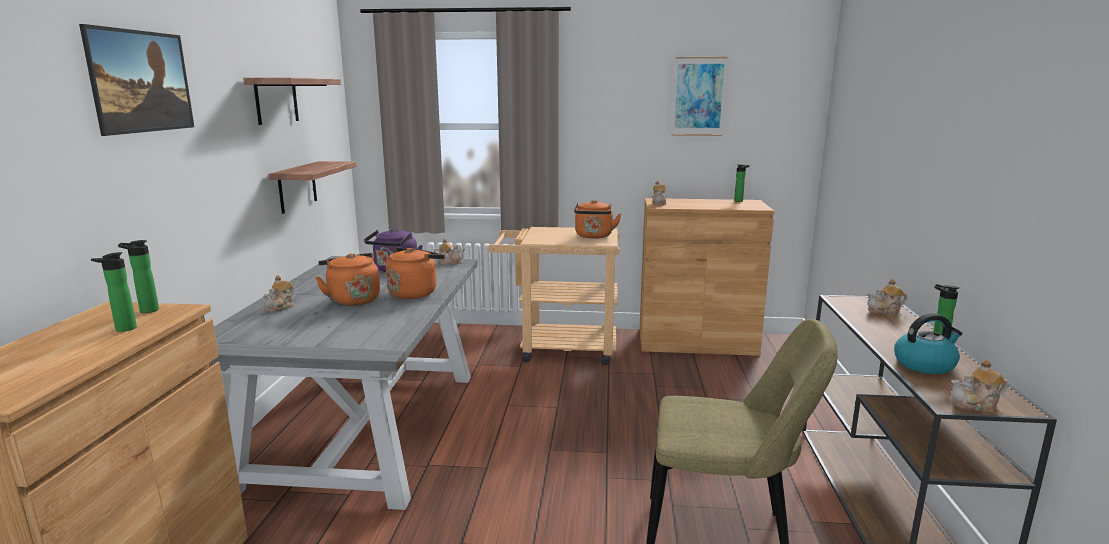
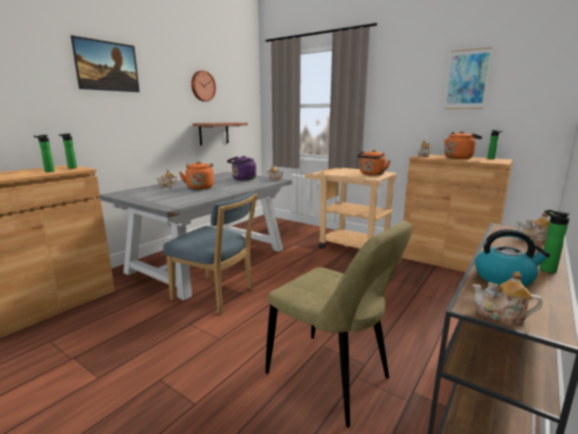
camera: 30 degrees right, 0 degrees up
shelf [243,78,341,125] -> wall clock [191,70,216,102]
orange kettle [386,248,445,299] -> orange kettle moved to [444,131,482,159]
none -> blue chair [163,190,257,314]

